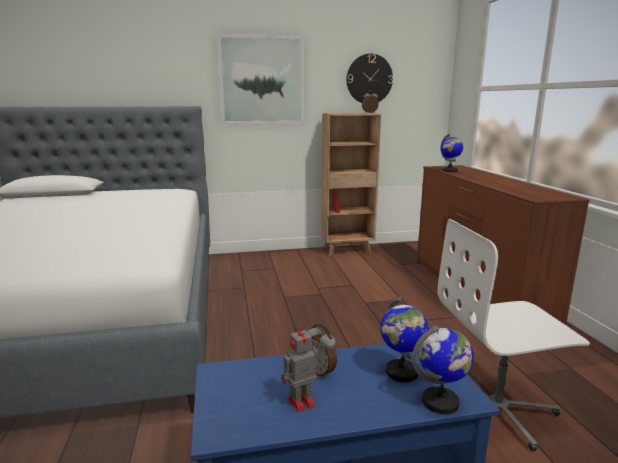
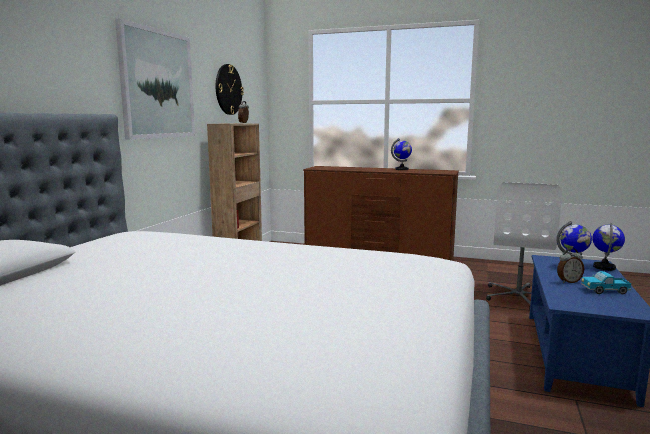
camera: 60 degrees left, 5 degrees down
toy robot [281,324,318,412] -> toy truck [581,271,631,294]
globe [440,134,463,172] -> globe moved to [391,138,412,170]

